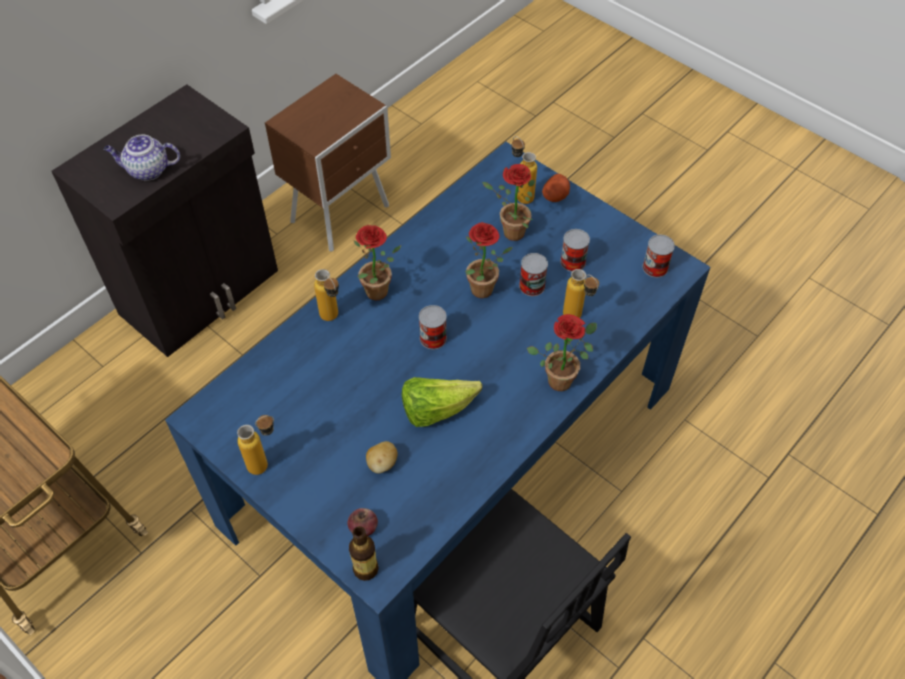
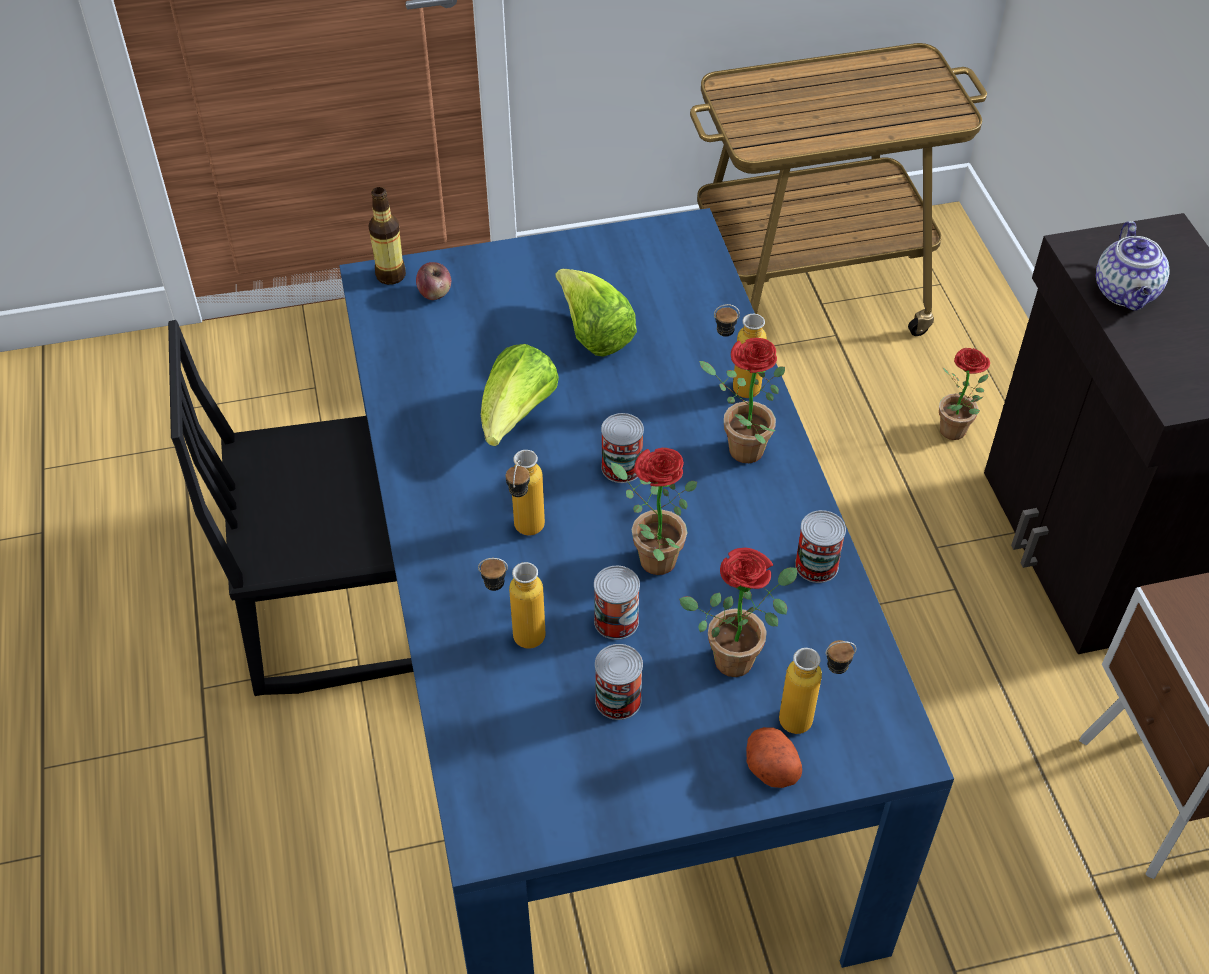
camera: 125 degrees right, 5 degrees down
teapot [104,135,180,181] -> teapot turned 150 degrees clockwise [1096,221,1170,311]
bottle [237,415,274,475] -> bottle moved to [506,450,545,535]
potato [366,441,397,473] -> none
potted plant [527,314,597,391] -> potted plant moved to [939,348,990,440]
can [643,235,675,278] -> can moved to [795,510,846,583]
none -> lettuce [555,269,637,357]

